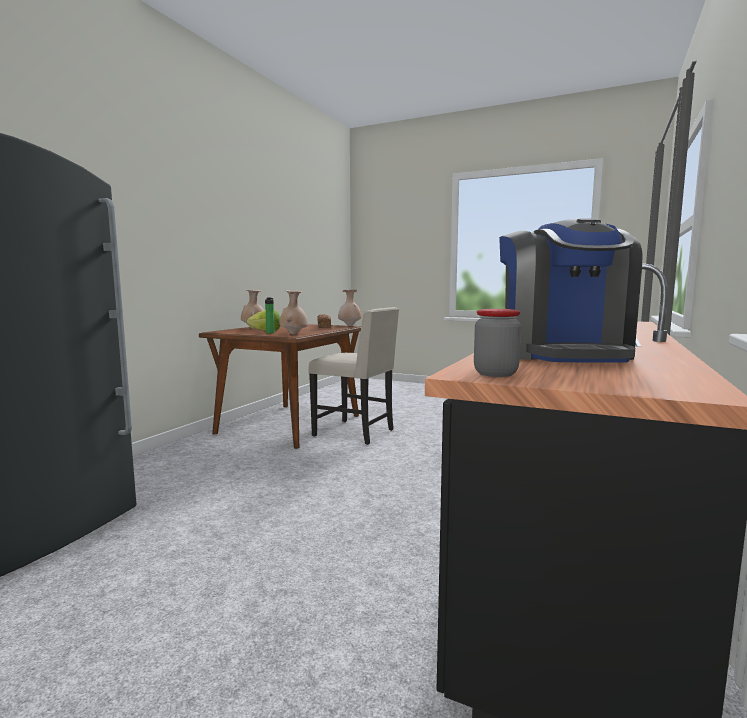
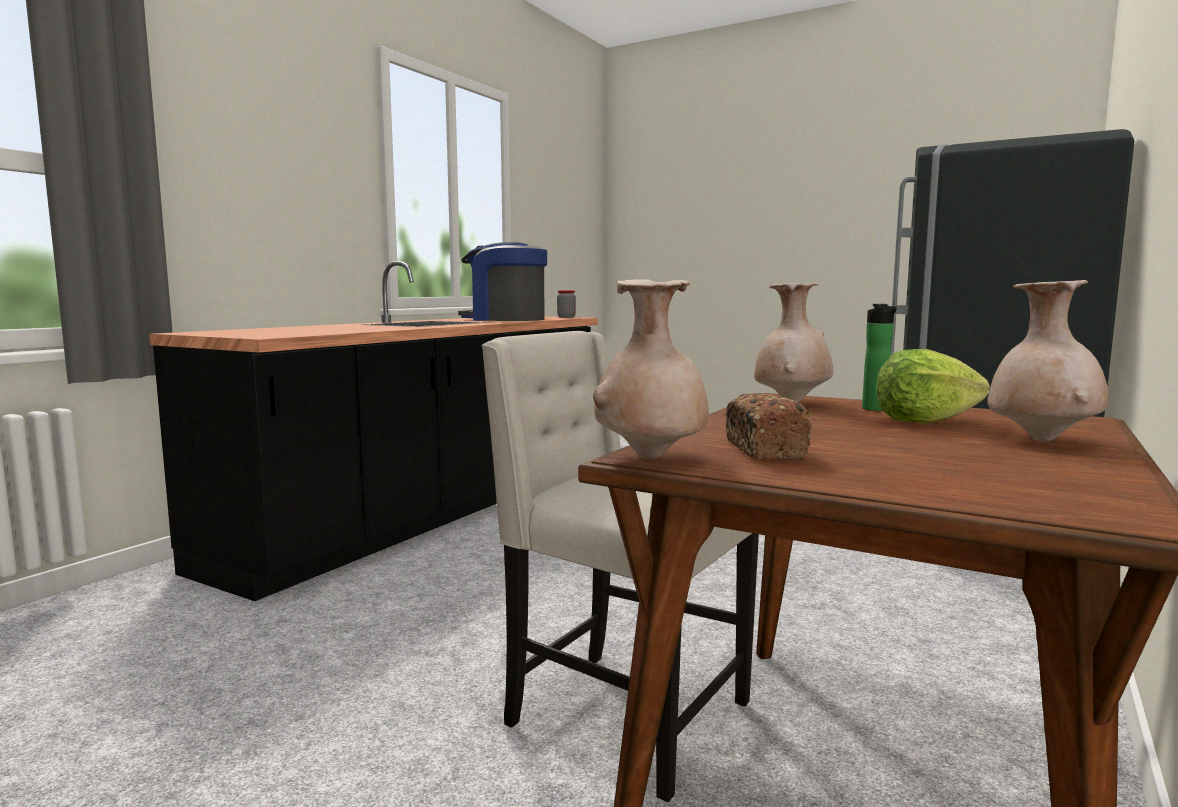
camera: 175 degrees left, 0 degrees up
coffee machine [499,218,642,363] -> coffee machine turned 75 degrees counterclockwise [458,242,547,321]

